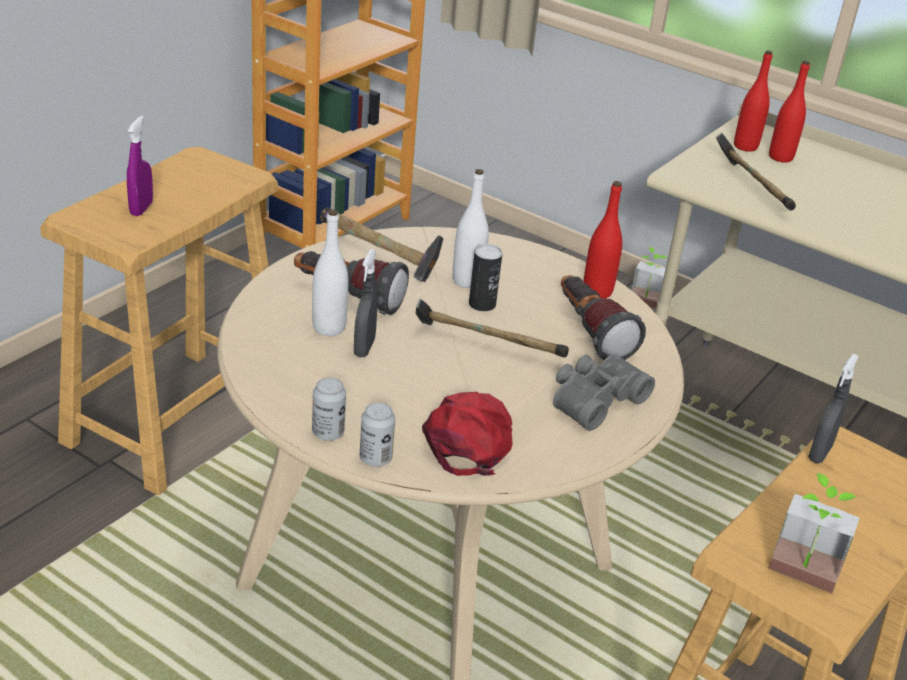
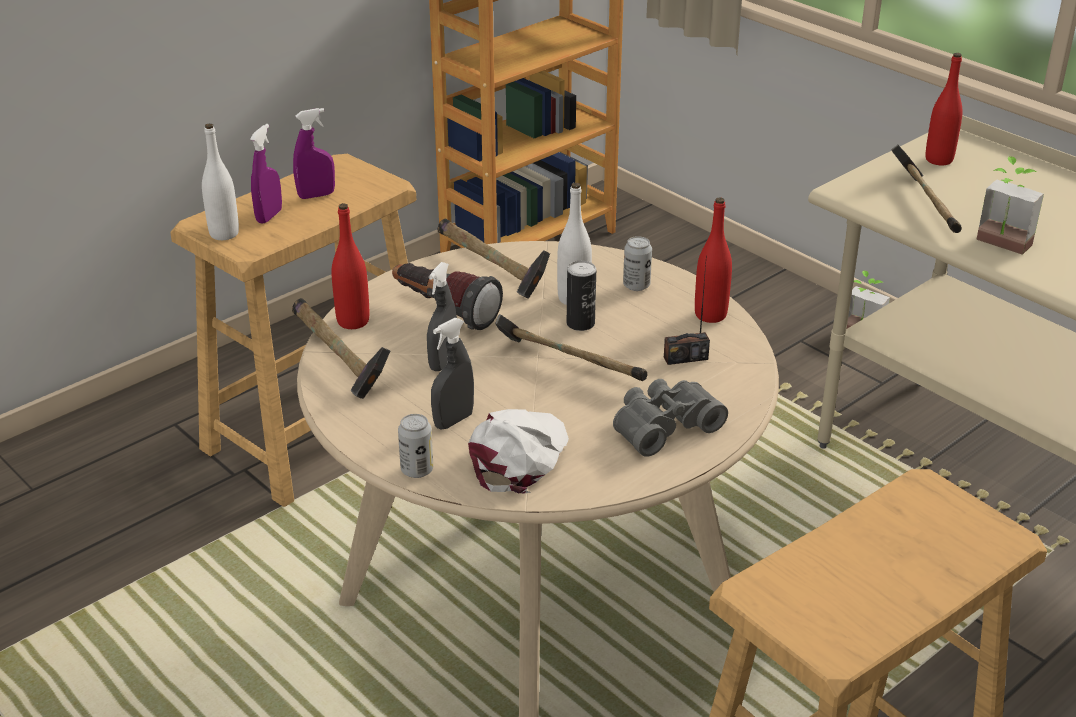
camera: 15 degrees right, 0 degrees up
white bottle [312,209,348,336] -> white bottle moved to [202,123,239,240]
can [312,378,346,441] -> can moved to [623,236,652,291]
red cap [422,392,513,476] -> white cap [468,409,569,494]
flashlight [561,275,646,360] -> radio [664,264,710,365]
red bottle [769,60,810,162] -> red bottle moved to [332,203,369,329]
potted plant [769,473,860,593] -> potted plant moved to [976,156,1044,255]
grey spray bottle [808,354,859,463] -> grey spray bottle moved to [431,318,474,429]
none -> hammer [292,298,390,399]
none -> purple spray bottle [293,108,335,199]

